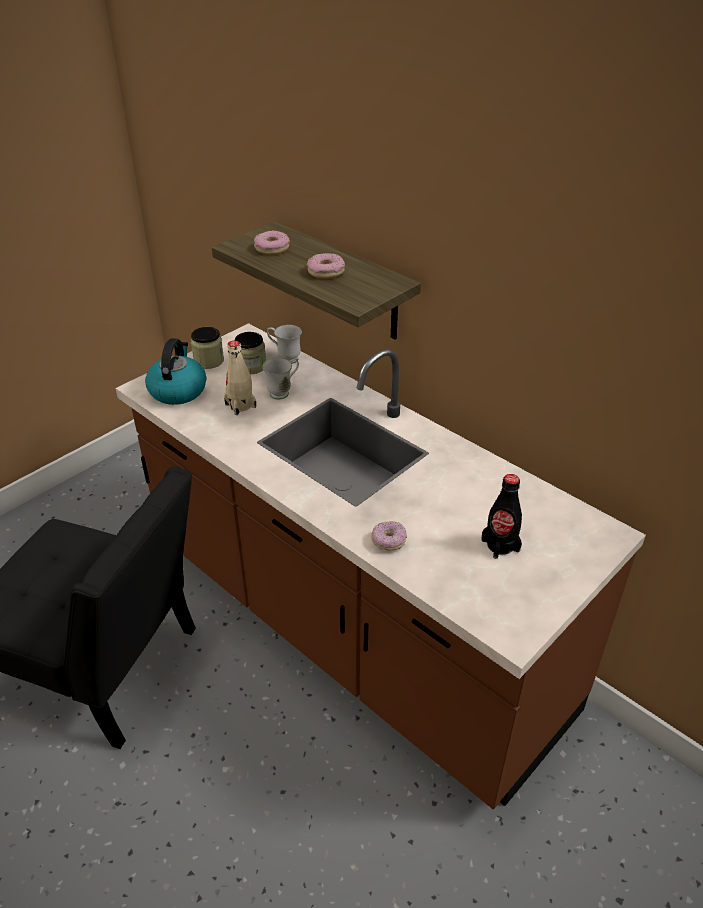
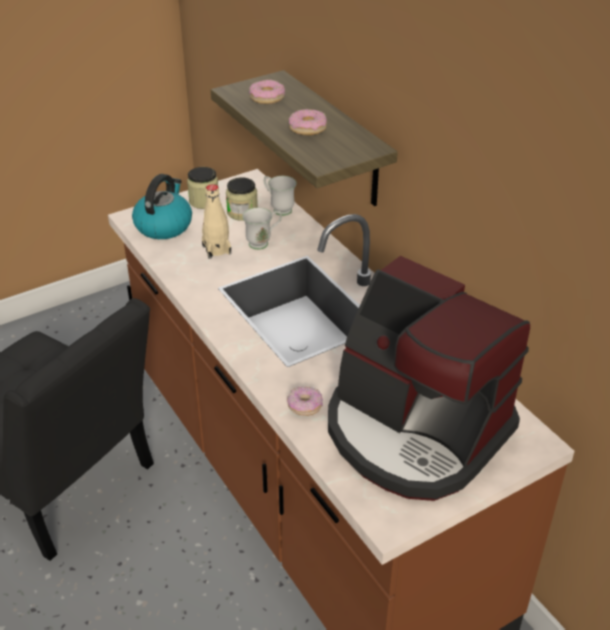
camera: 15 degrees right, 0 degrees up
black bottle [481,474,522,559] -> coffee machine [328,256,530,501]

